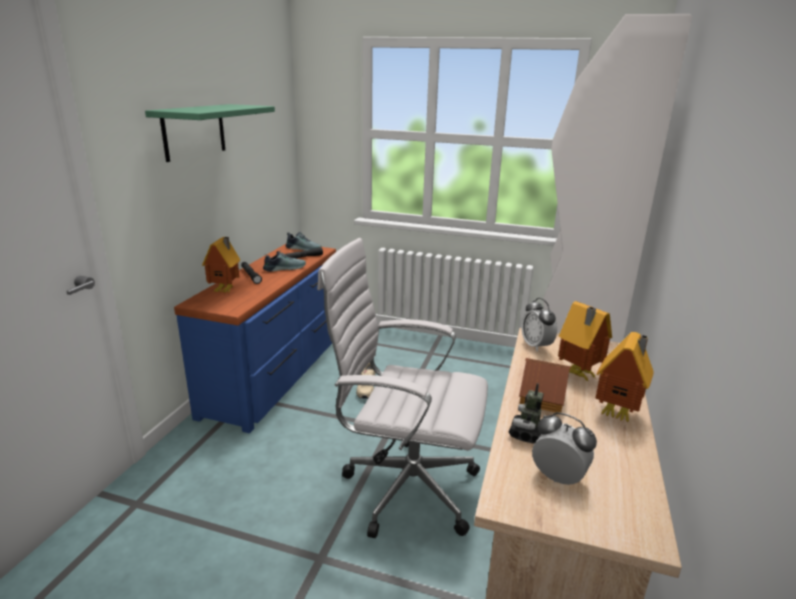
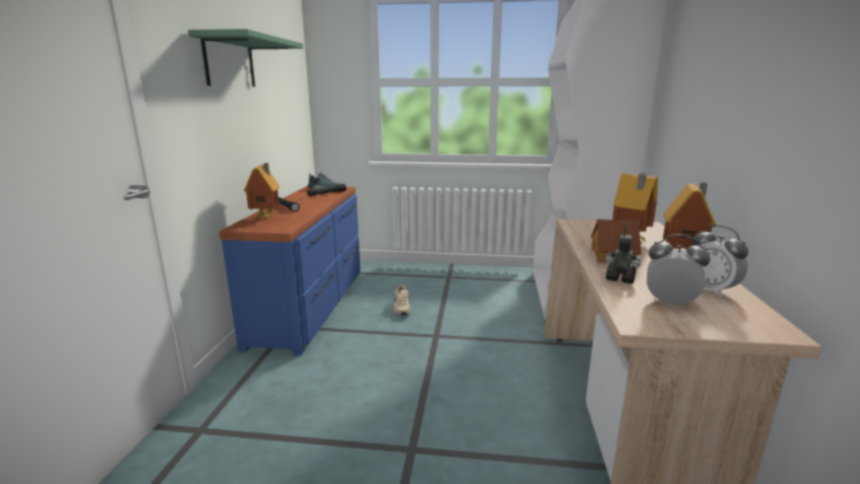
camera: 10 degrees left, 5 degrees down
shoe [263,250,306,272] -> none
white office chair [317,238,488,538] -> none
toy robot [509,383,544,444] -> toy robot turned 105 degrees clockwise [605,224,641,284]
alarm clock [521,298,557,352] -> alarm clock moved to [692,225,749,297]

